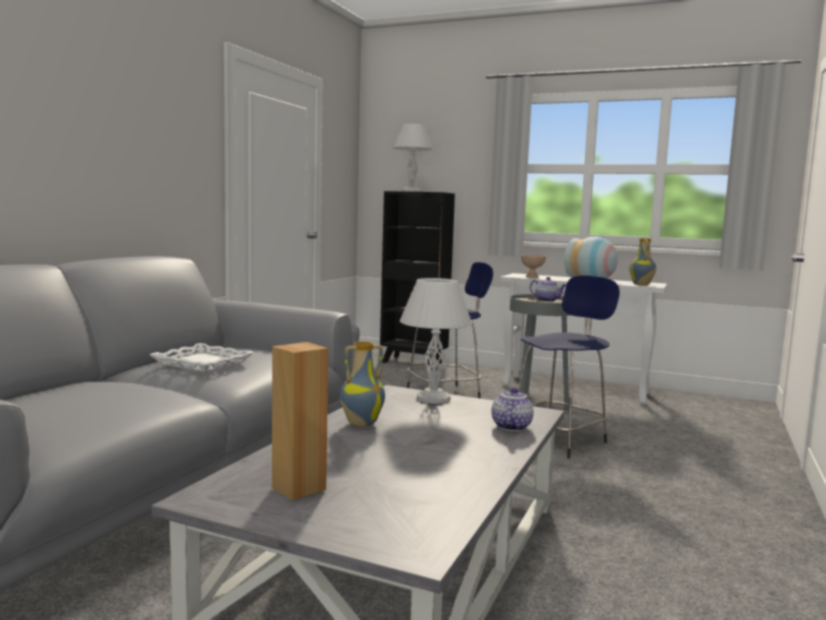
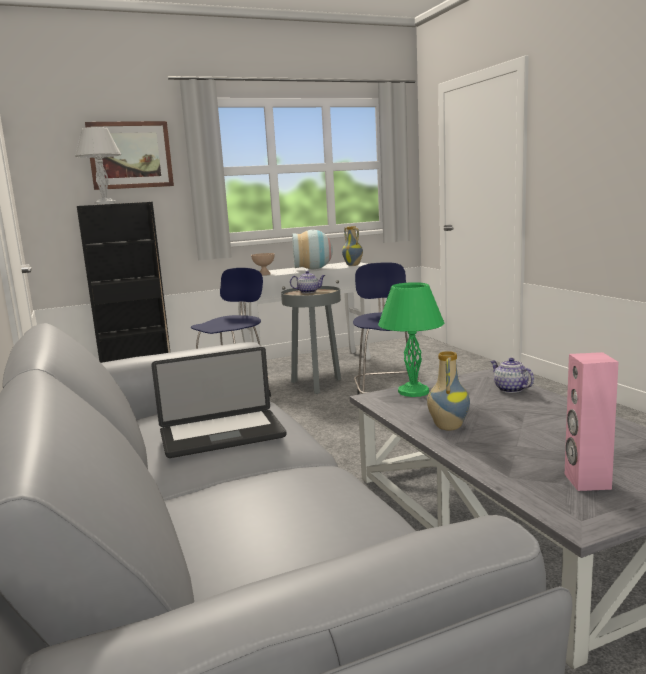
camera: 45 degrees left, 5 degrees up
white tray [150,343,254,372] -> laptop [151,347,287,458]
brown speaker [272,342,328,500] -> pink speaker [565,352,619,491]
white table lamp [400,278,472,404] -> green table lamp [378,282,444,397]
none -> picture [85,121,174,190]

